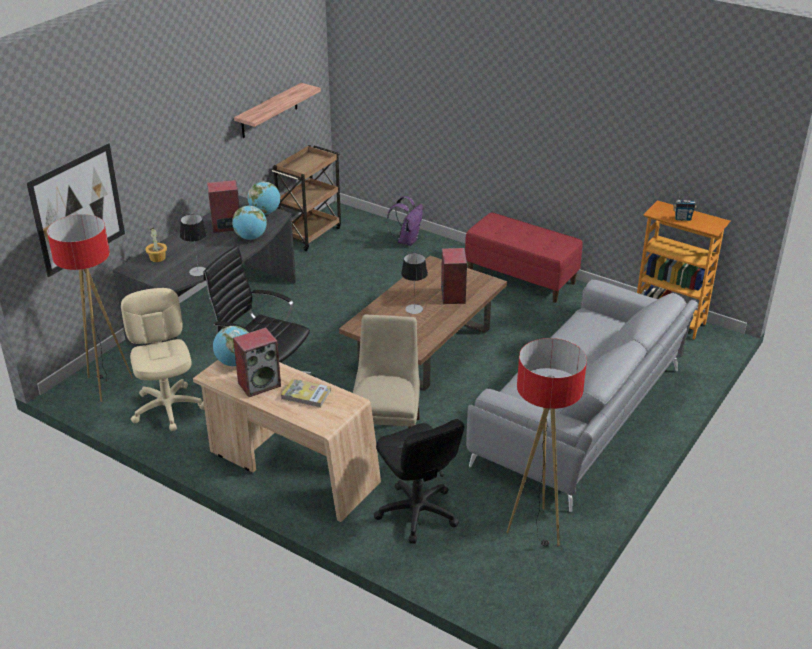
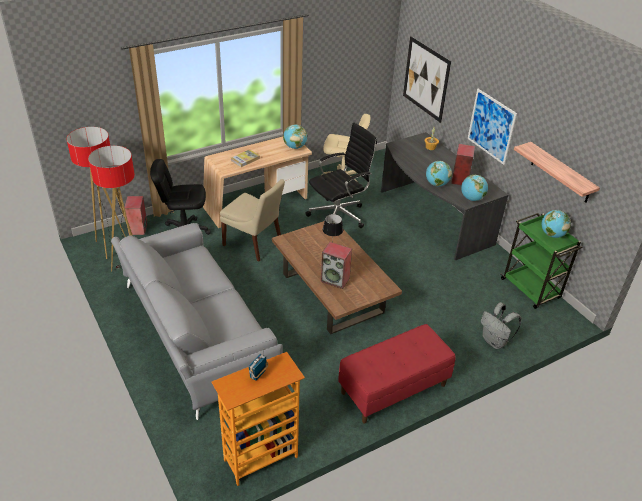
camera: 115 degrees right, 5 degrees up
floor lamp [47,214,133,402] -> floor lamp moved to [67,127,126,259]
table lamp [180,214,207,276] -> none
speaker [233,328,281,397] -> speaker moved to [124,196,147,235]
brown cart [272,145,341,251] -> green cart [501,213,583,309]
purple backpack [386,196,423,246] -> grey backpack [481,302,522,349]
none -> picture [468,89,517,165]
none -> globe [542,210,571,238]

